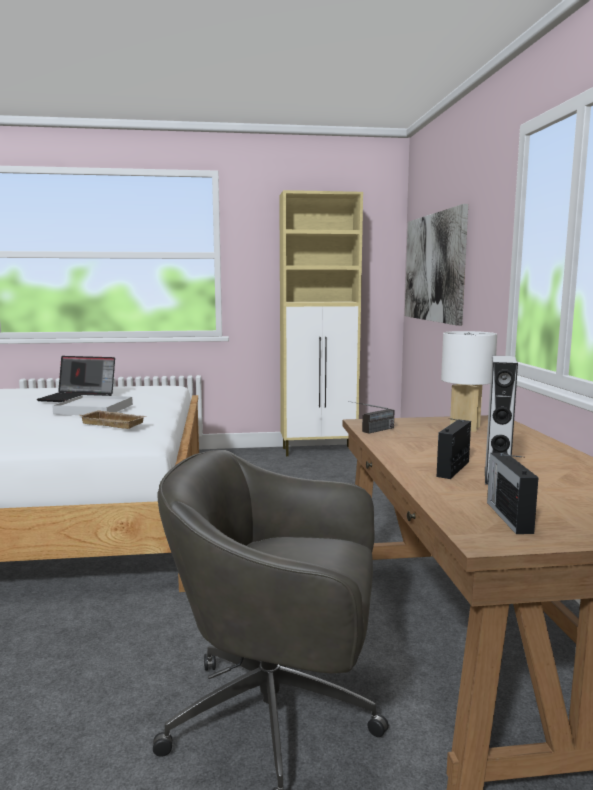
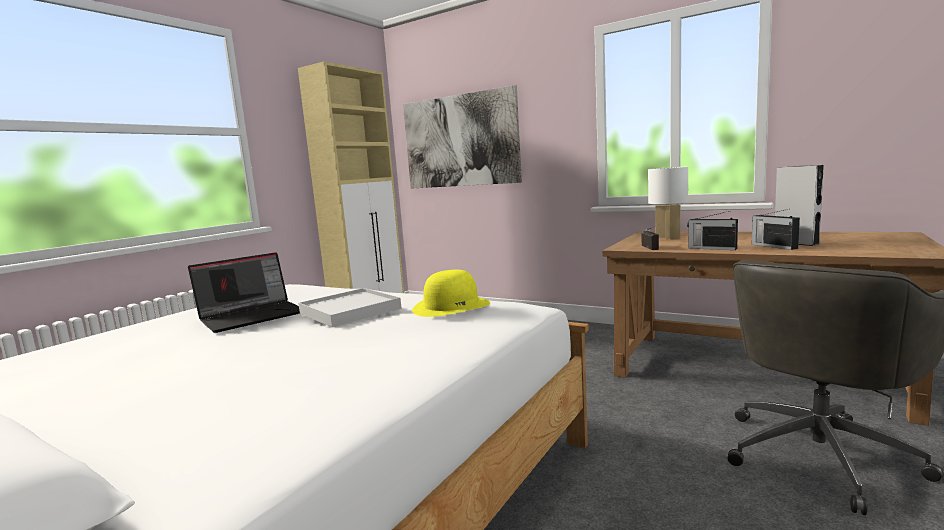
camera: 50 degrees left, 0 degrees up
beige tray [80,410,147,429] -> yellow hat [412,270,490,317]
radio [487,453,539,534] -> radio moved to [687,211,738,250]

